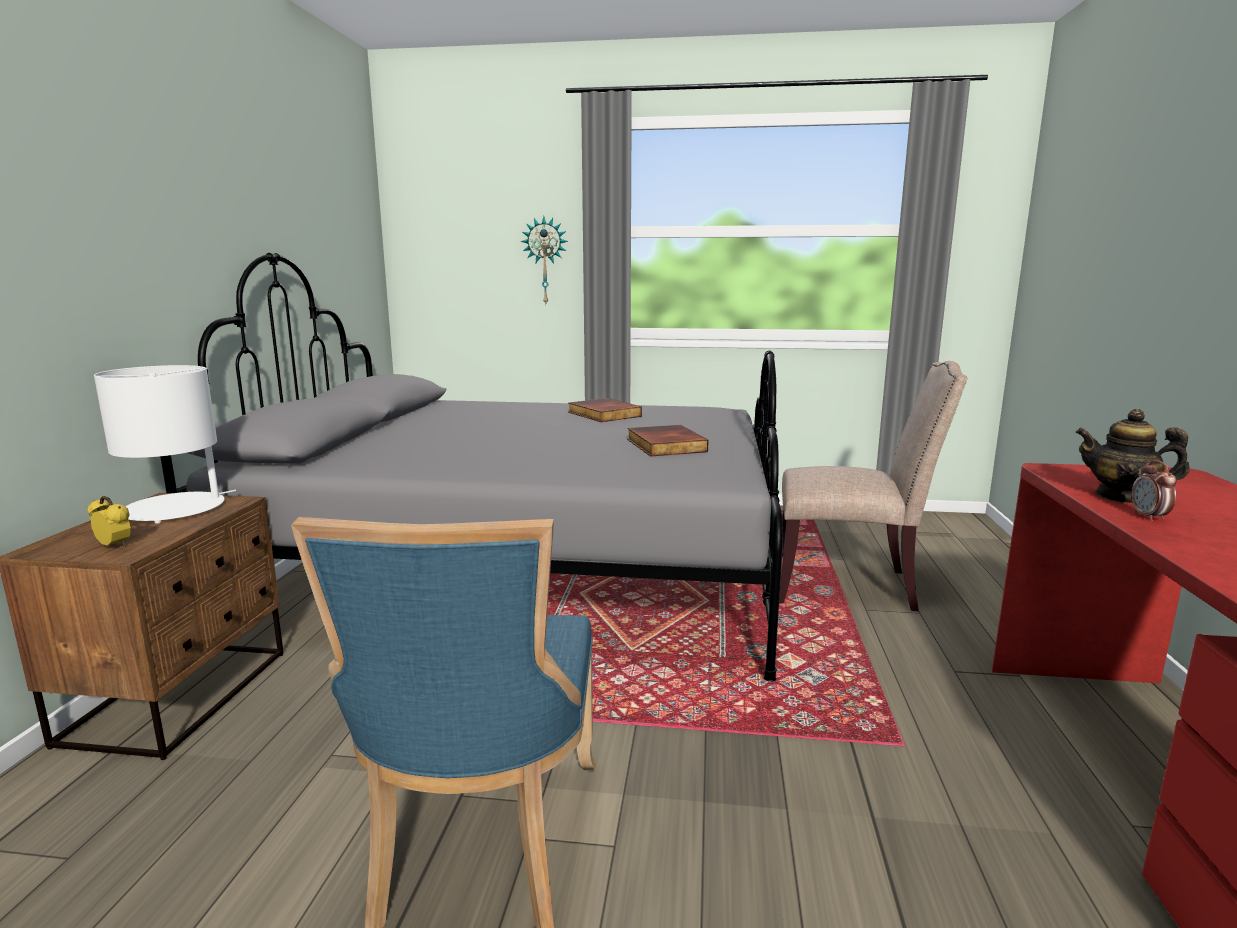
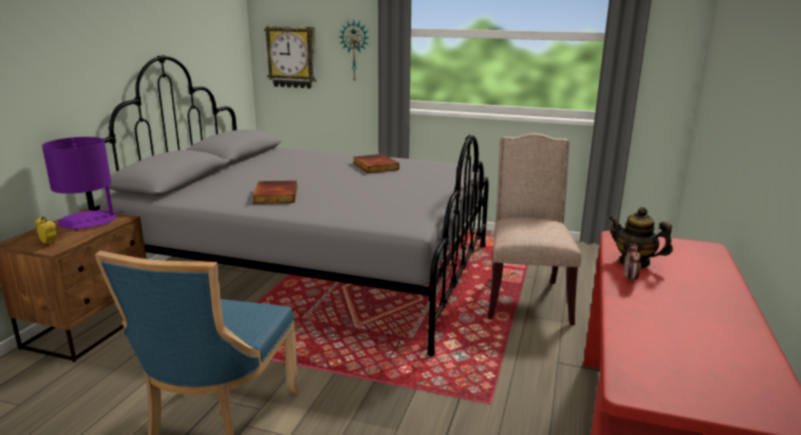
camera: 10 degrees right, 5 degrees up
white table lamp [94,365,236,524] -> purple table lamp [42,137,124,231]
book [627,425,709,457] -> book moved to [253,180,297,204]
beige chair [779,361,967,611] -> beige chair turned 105 degrees counterclockwise [488,133,581,325]
none -> wall clock [264,26,317,89]

